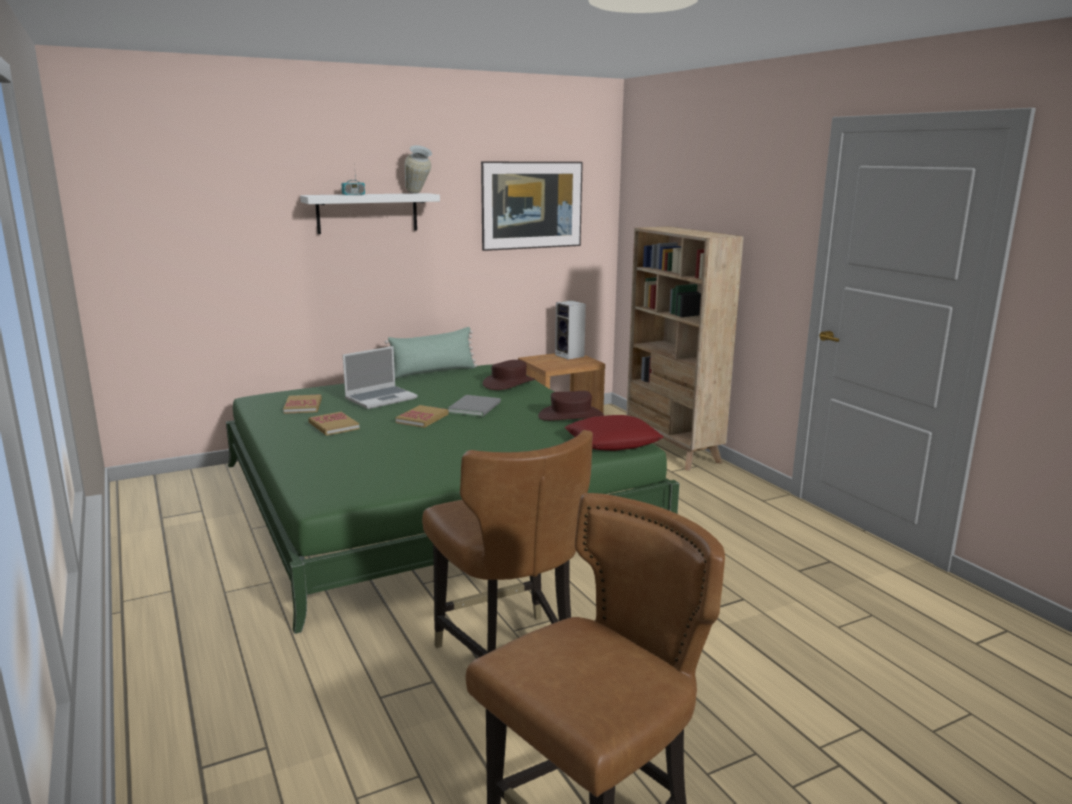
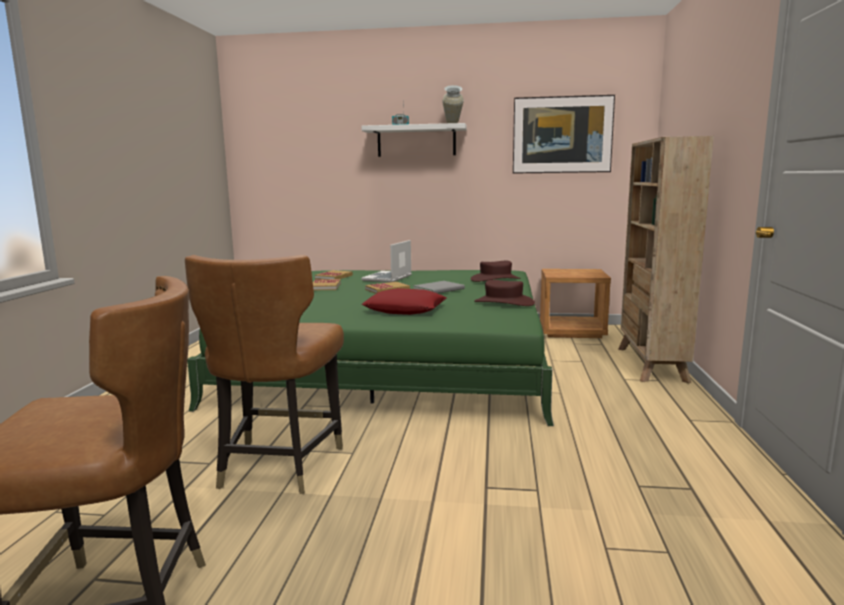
camera: 35 degrees right, 5 degrees down
laptop [343,346,417,409] -> laptop turned 120 degrees clockwise [361,240,412,282]
green pillow [385,327,477,379] -> none
speaker [555,300,586,360] -> none
red pillow [564,415,663,451] -> red pillow moved to [362,288,447,315]

